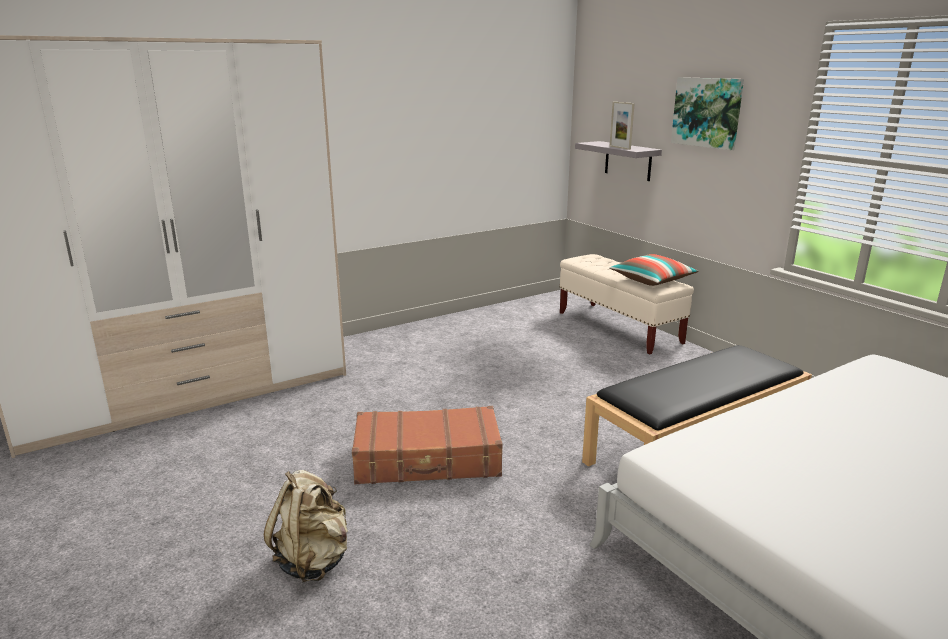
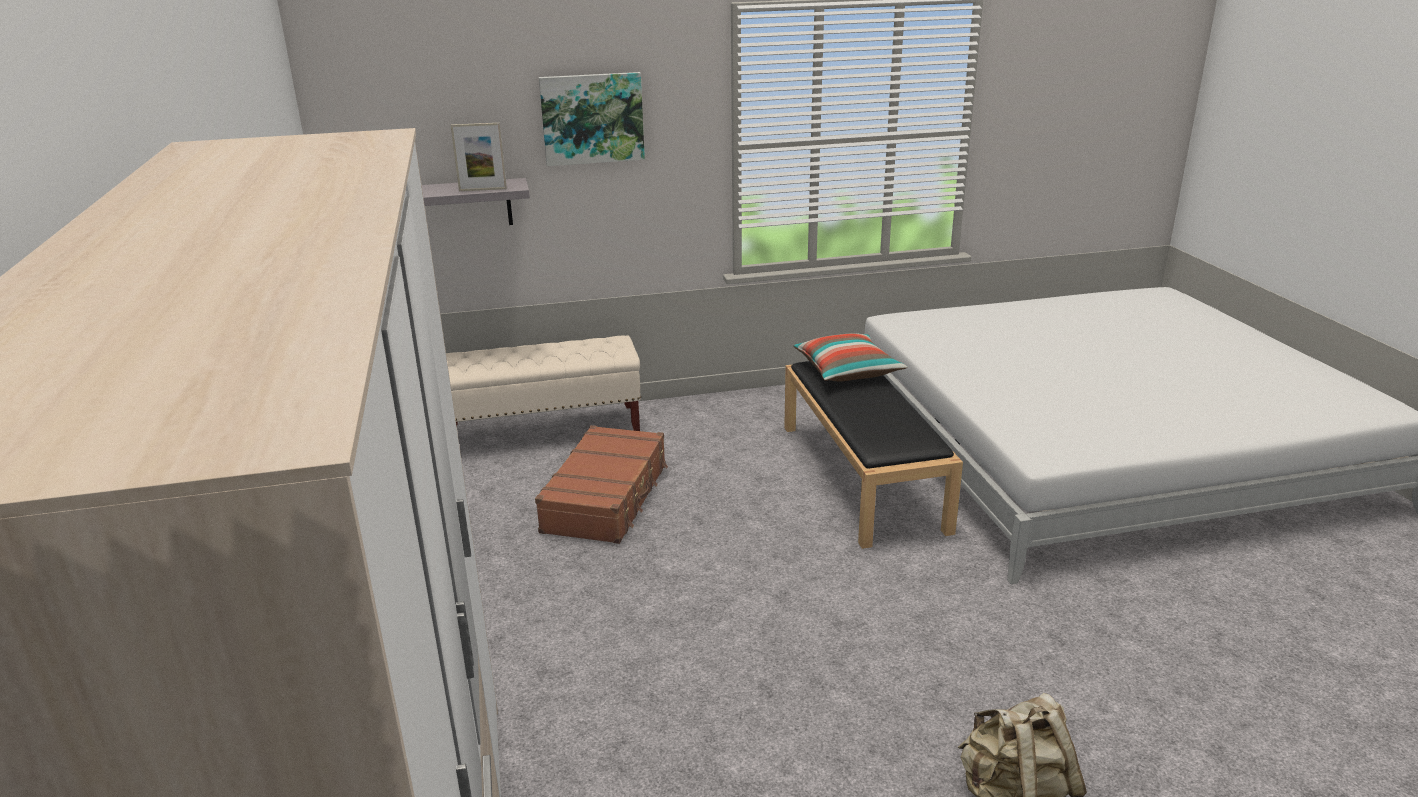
camera: 70 degrees left, 5 degrees up
brown suitcase [352,406,503,484] -> brown suitcase moved to [535,425,668,544]
pillow [610,254,699,286] -> pillow moved to [793,333,907,381]

